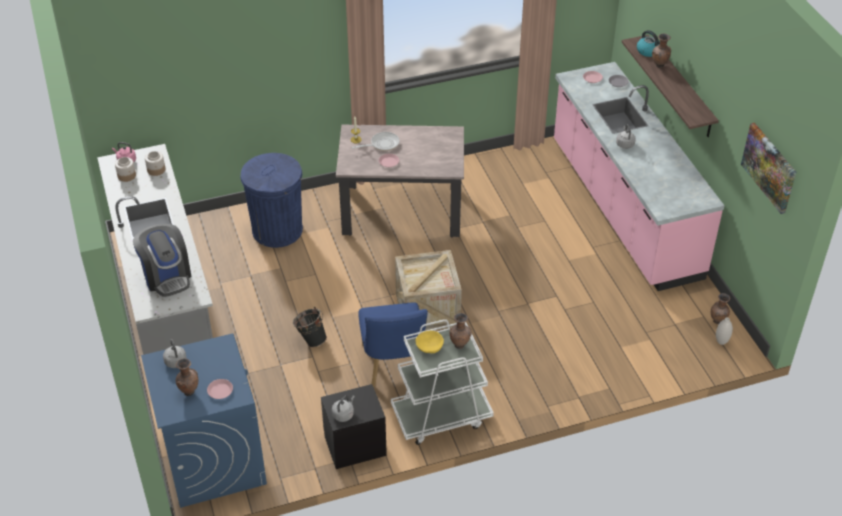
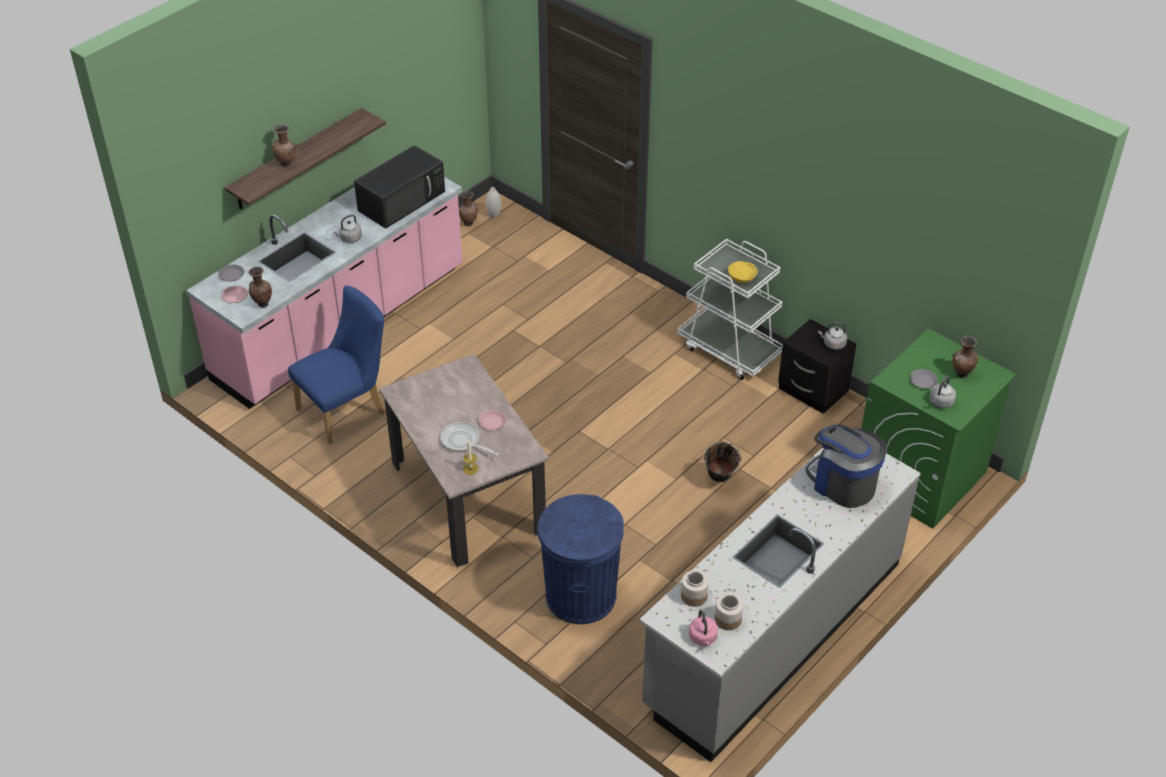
camera: 120 degrees left, 0 degrees up
coffee machine [133,224,191,297] -> coffee machine turned 75 degrees counterclockwise [805,425,887,508]
blue washing machine [141,334,267,508] -> green washing machine [861,329,1016,529]
pink plate [207,379,233,399] -> none
blue chair [358,302,428,387] -> blue chair moved to [288,285,384,445]
crate [395,250,462,331] -> none
brown vase [449,313,471,349] -> brown vase moved to [248,267,272,308]
kettle [637,30,660,57] -> none
picture [741,123,796,214] -> none
none -> black microwave [354,145,445,228]
none -> grey plate [910,369,938,389]

